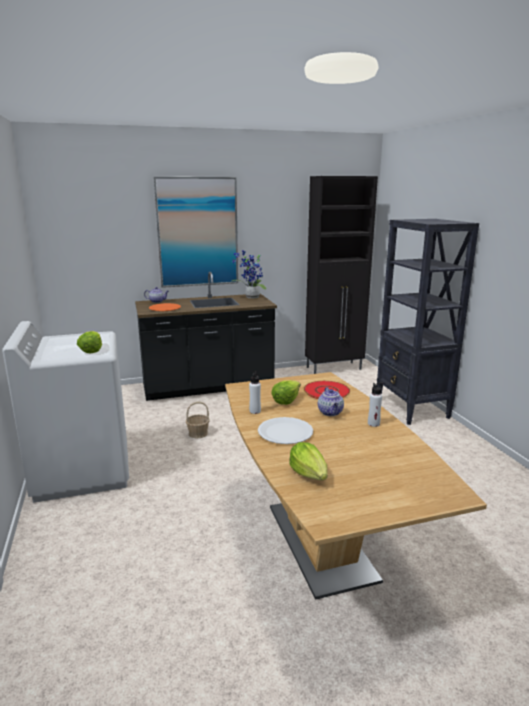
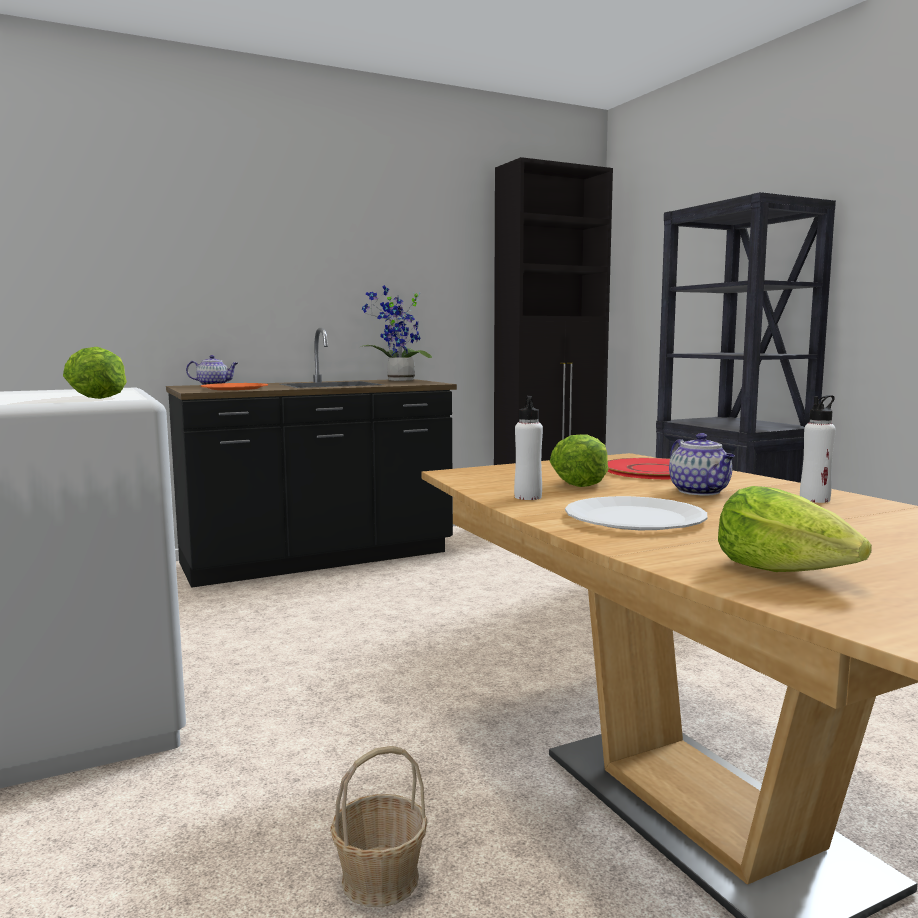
camera: 10 degrees left, 10 degrees down
picture [154,177,238,288] -> none
basket [186,402,210,438] -> basket moved to [330,746,428,907]

